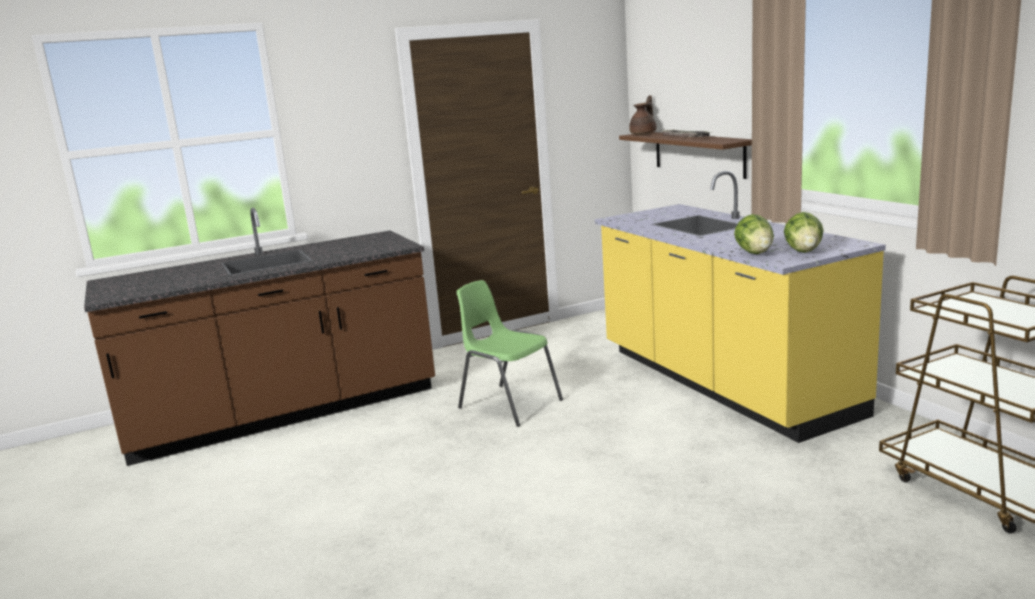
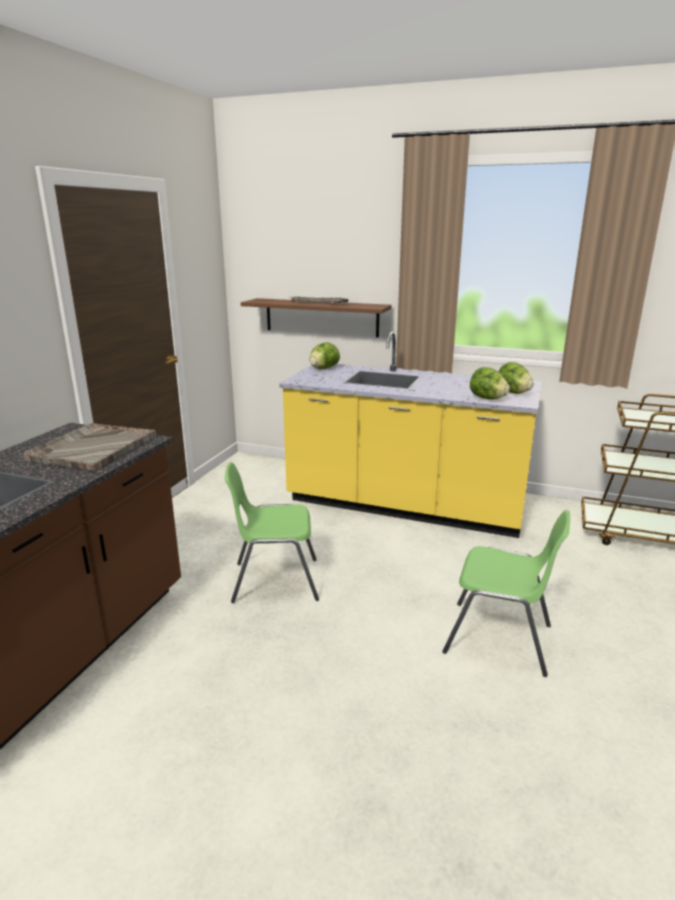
camera: 45 degrees left, 5 degrees up
brown teapot [629,95,657,135] -> none
none -> grey tray [23,423,156,471]
none -> lettuce [310,342,340,369]
none -> green chair [442,510,570,677]

